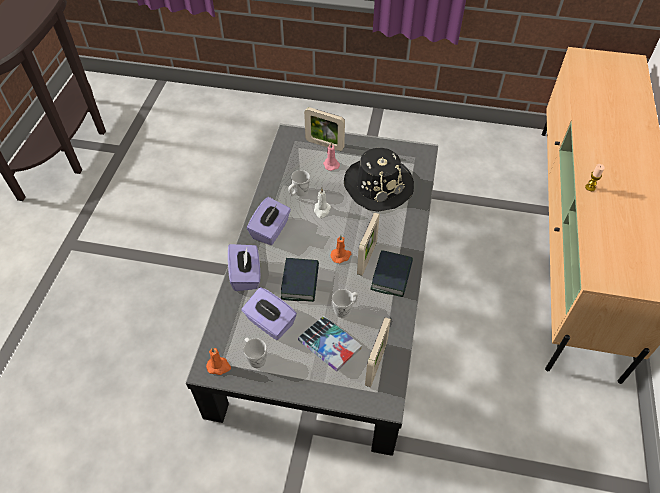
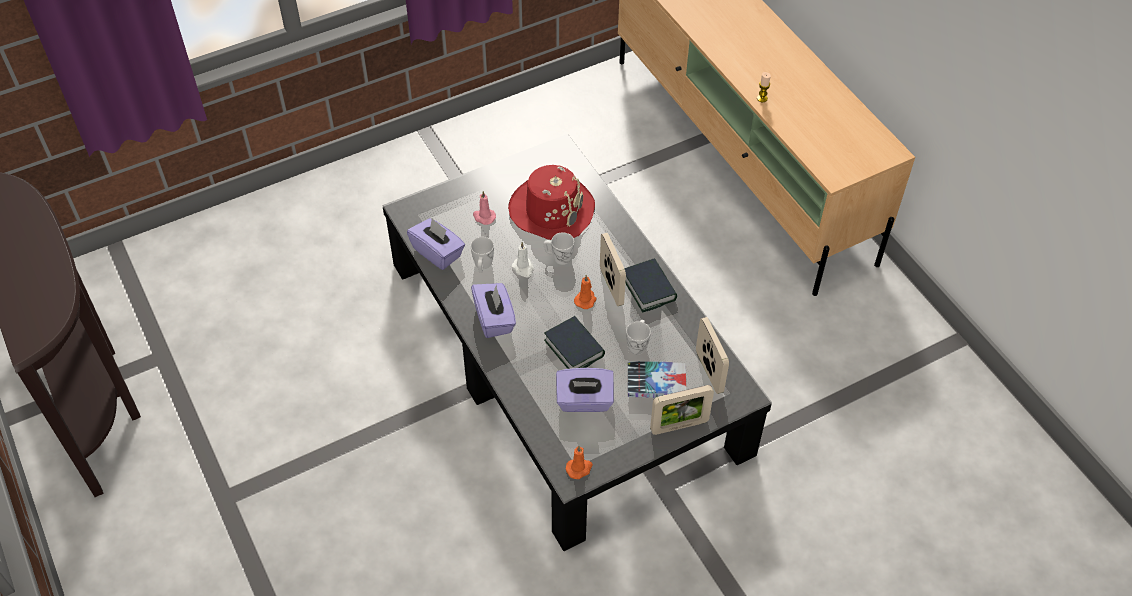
camera: 40 degrees left, 0 degrees up
purple tissue box [228,244,260,291] -> purple tissue box moved to [407,218,465,270]
white mug [243,338,267,368] -> white mug moved to [543,232,574,265]
picture frame [304,107,345,151] -> picture frame moved to [650,385,714,435]
black hat [344,148,414,212] -> red hat [508,165,595,240]

